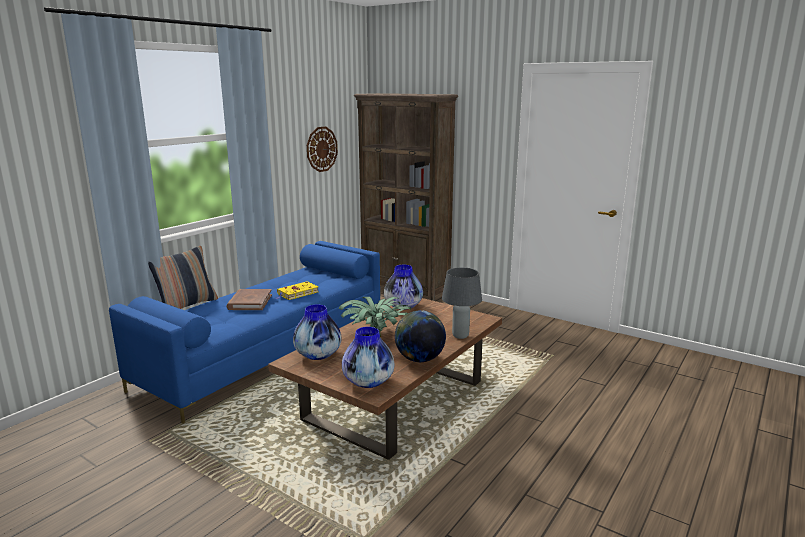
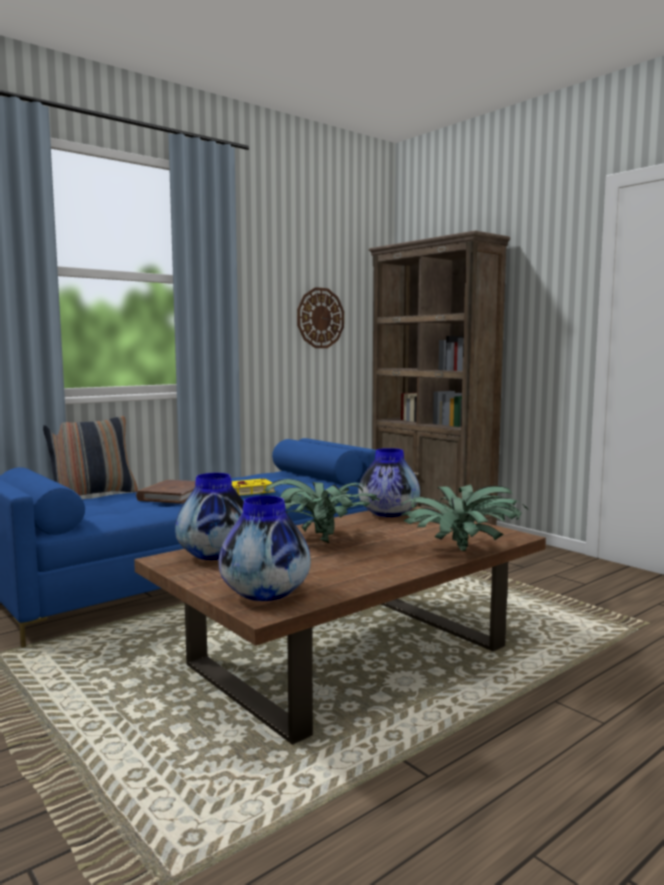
camera: 15 degrees right, 10 degrees down
globe [395,310,446,362] -> none
grey table lamp [442,267,482,339] -> potted plant [401,485,528,551]

